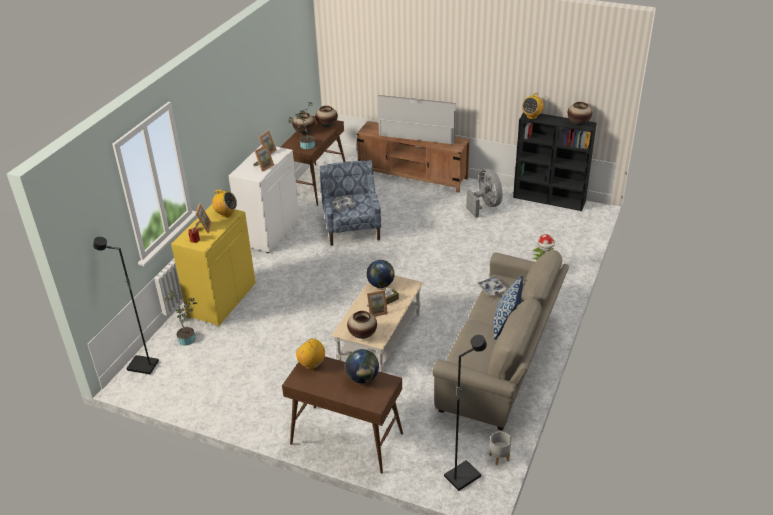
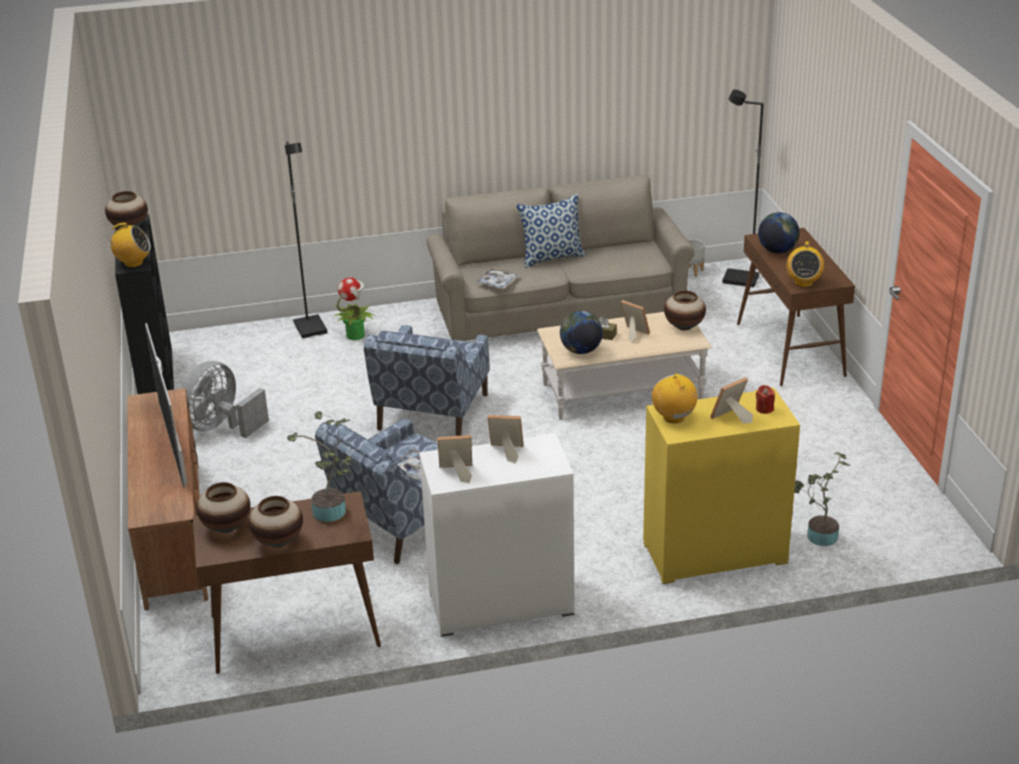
camera: 125 degrees left, 5 degrees down
black floor lamp [93,237,159,374] -> black floor lamp moved to [285,142,327,339]
none -> blue armchair [364,325,490,436]

